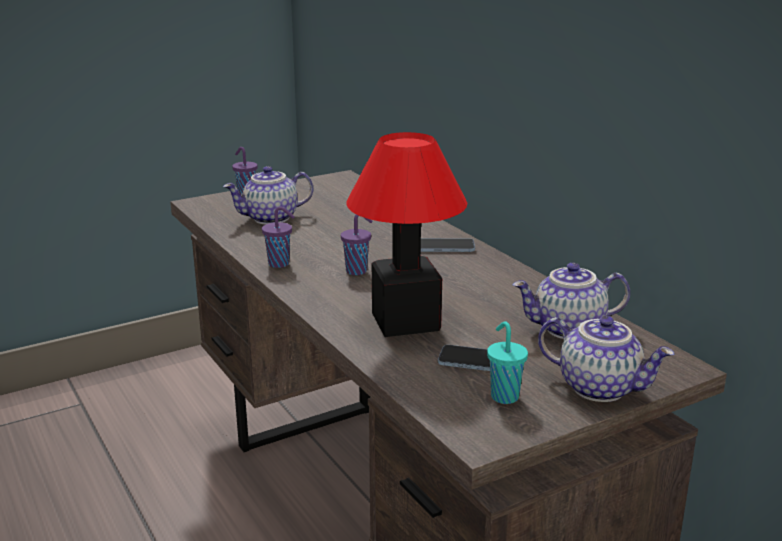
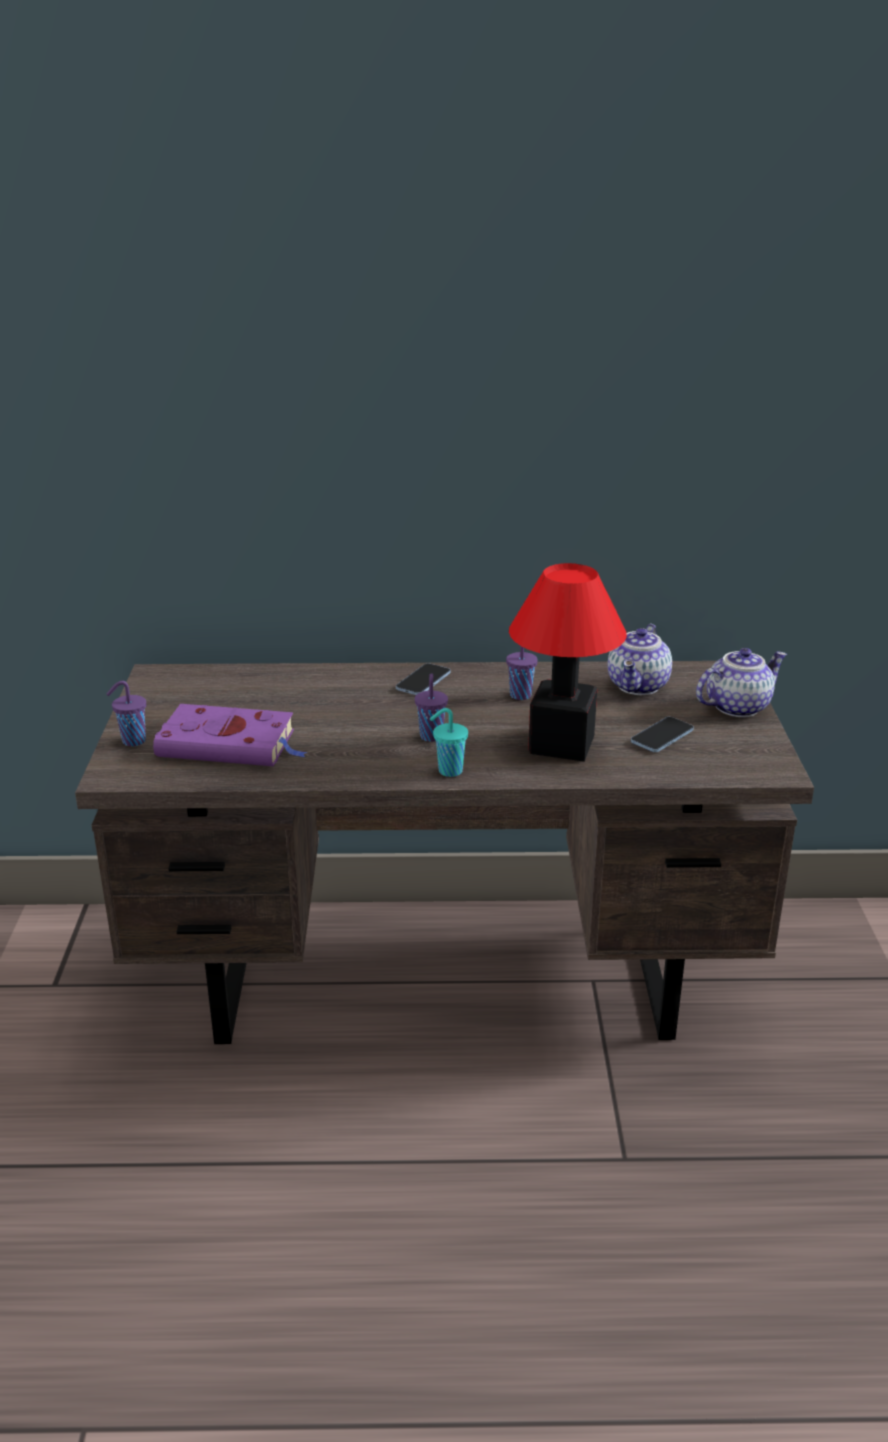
camera: 60 degrees left, 5 degrees up
teapot [223,166,313,225] -> purple book [153,704,307,767]
purple cup [262,206,295,268] -> purple cup moved to [506,646,538,700]
turquoise cup [487,321,528,404] -> turquoise cup moved to [430,708,468,777]

